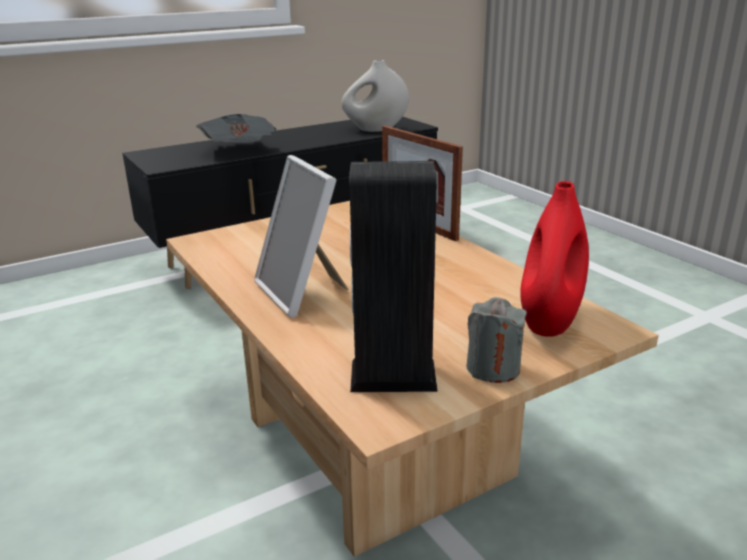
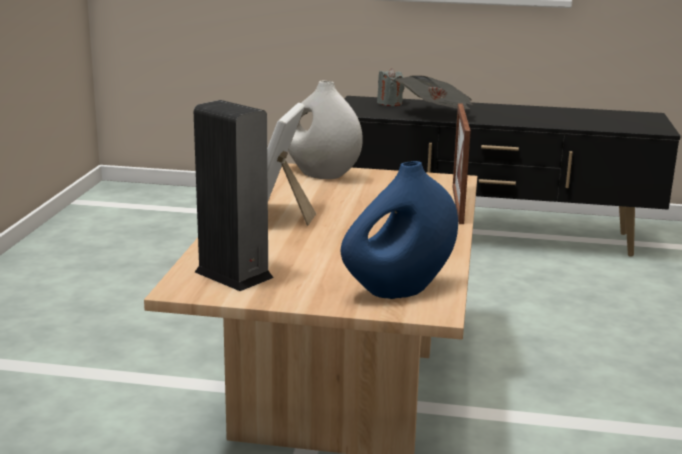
camera: 40 degrees right, 5 degrees down
white vase [341,60,409,132] -> white vase moved to [288,81,363,179]
grey candle [466,297,527,383] -> grey candle moved to [377,68,405,106]
red vase [520,181,589,337] -> blue vase [341,161,458,299]

